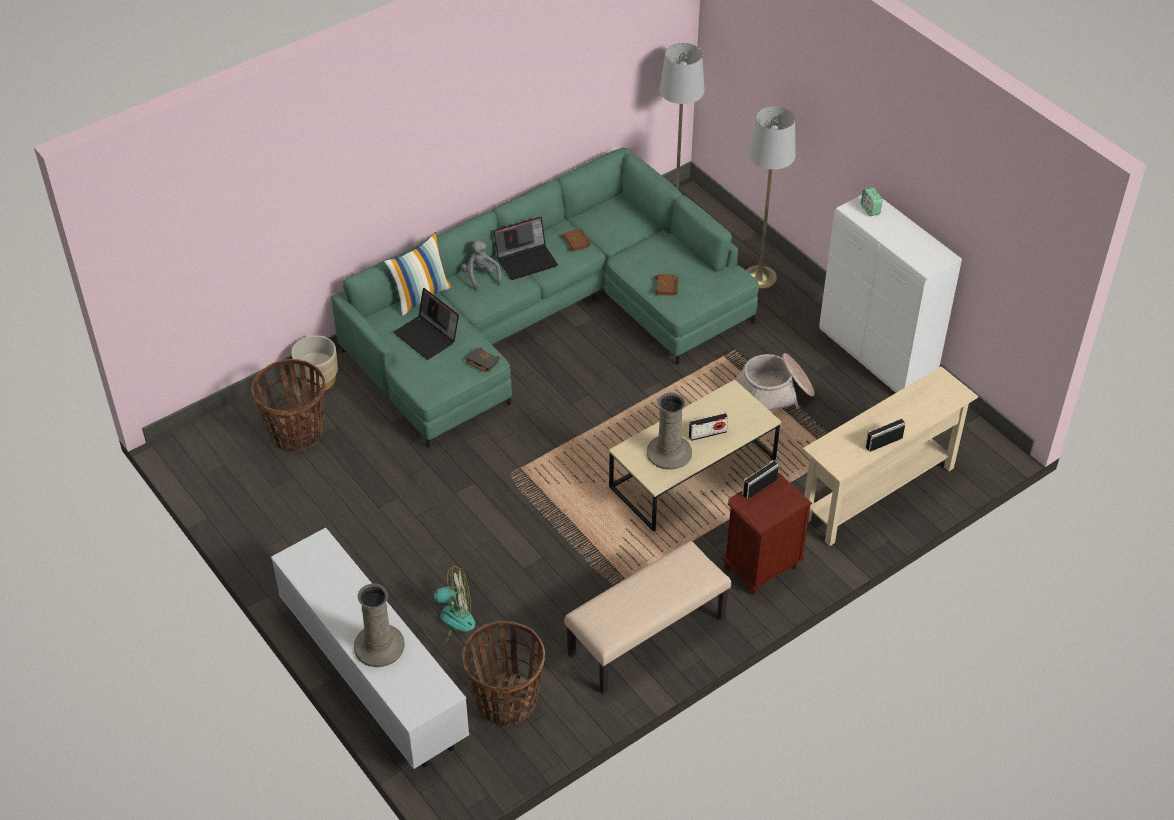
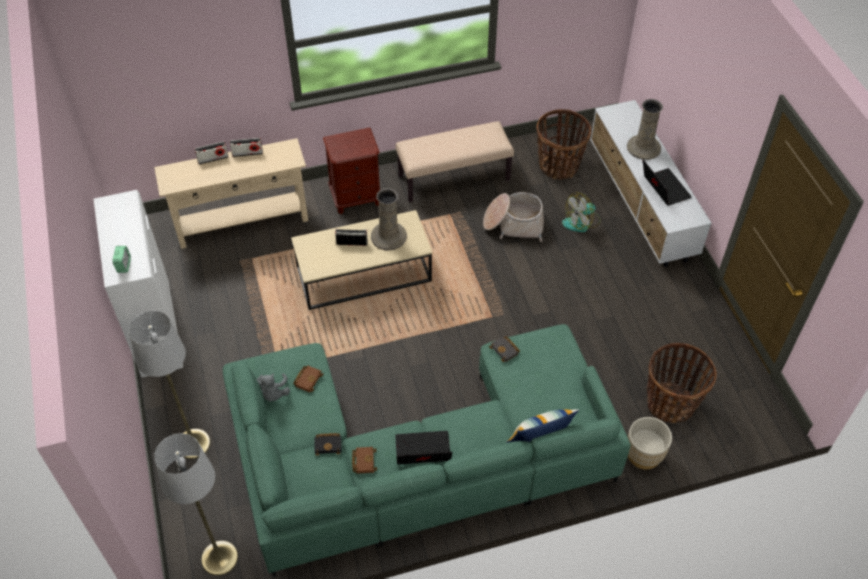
camera: 160 degrees left, 5 degrees up
laptop [393,288,459,360] -> laptop moved to [643,159,692,206]
fan [421,566,475,645] -> fan turned 45 degrees counterclockwise [562,192,601,232]
grey plush toy [461,240,502,290] -> grey plush toy moved to [257,373,290,401]
basket [735,353,815,411] -> basket moved to [483,192,544,242]
radio [742,460,779,499] -> radio moved to [195,141,228,165]
none -> black book [315,433,341,456]

